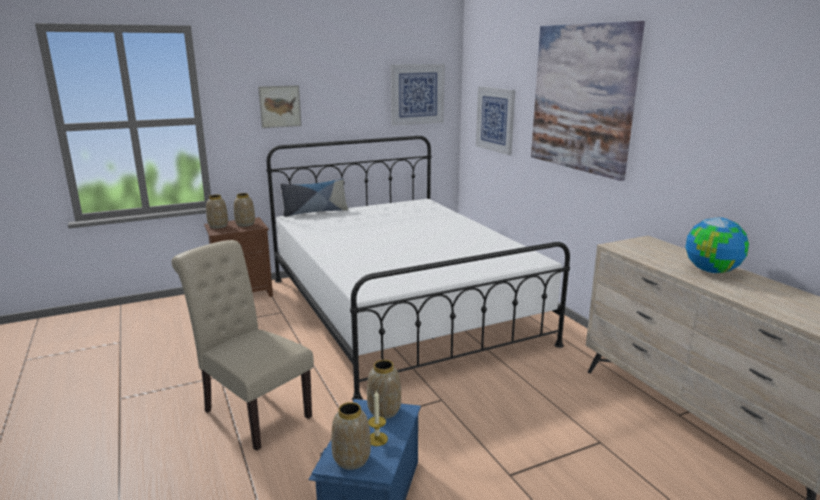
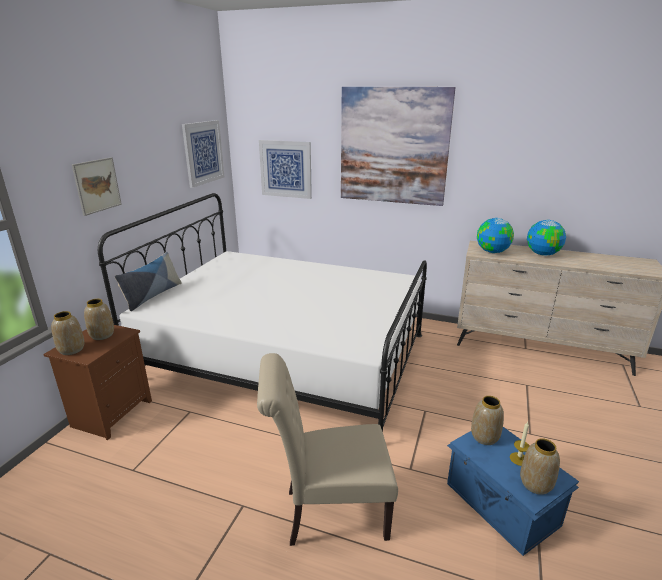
camera: 45 degrees left, 5 degrees up
none -> globe [477,218,514,253]

